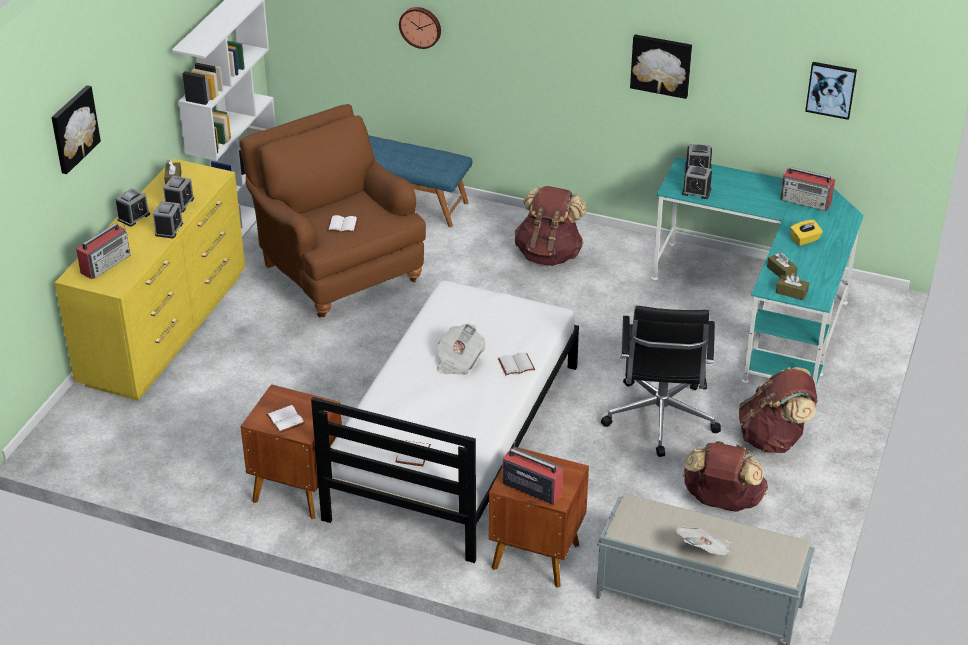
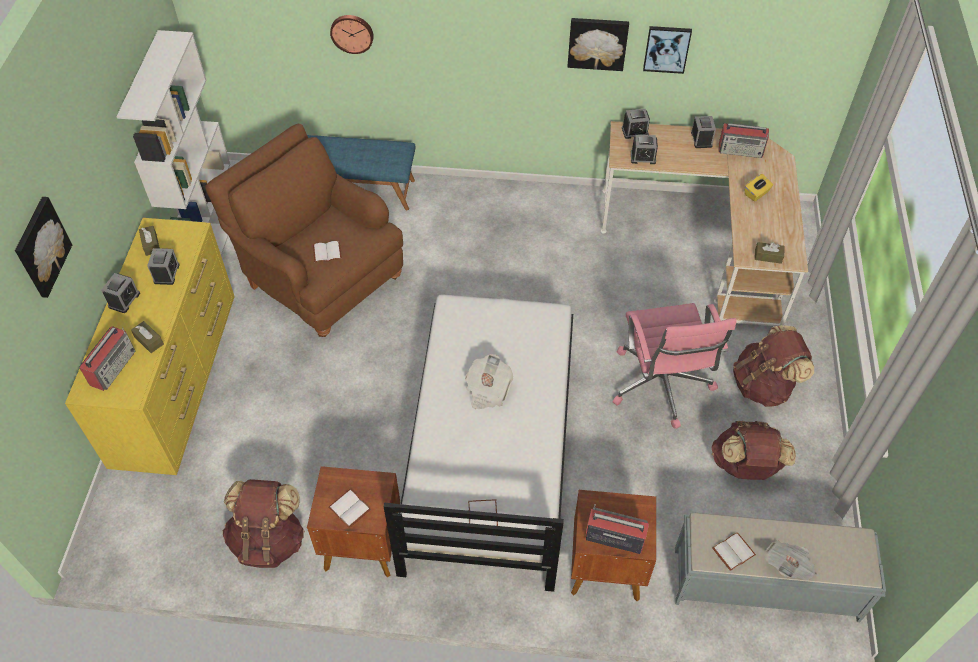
camera: 15 degrees left, 15 degrees up
alarm clock [153,201,183,238] -> alarm clock moved to [691,116,716,148]
white book [498,353,535,375] -> white book moved to [712,532,756,571]
brown backpack [515,186,587,266] -> brown backpack moved to [223,479,305,568]
black office chair [601,306,721,457] -> pink office chair [613,303,737,429]
turquoise desk [652,157,864,387] -> beige desk [601,121,808,326]
brown tissue box [767,253,798,277] -> brown tissue box moved to [131,321,164,353]
picture [805,62,857,120] -> picture moved to [643,26,692,74]

